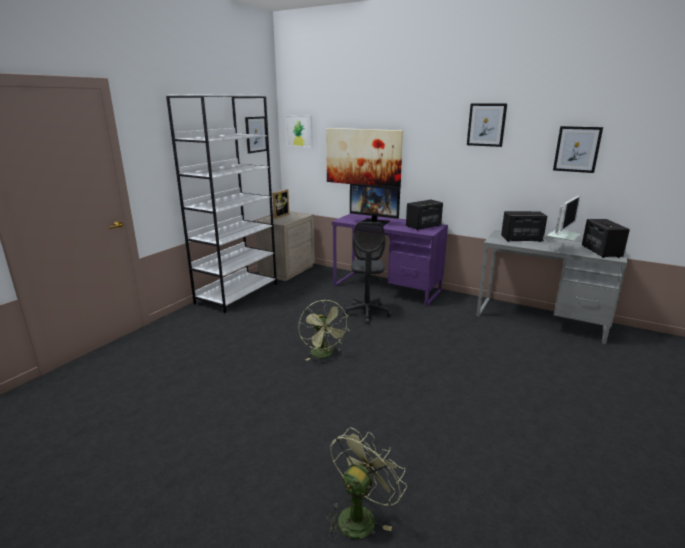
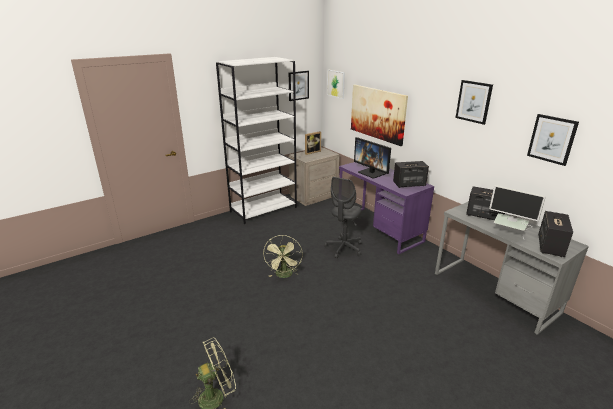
camera: 25 degrees right, 5 degrees up
monitor [543,196,581,247] -> monitor turned 60 degrees clockwise [489,185,546,239]

